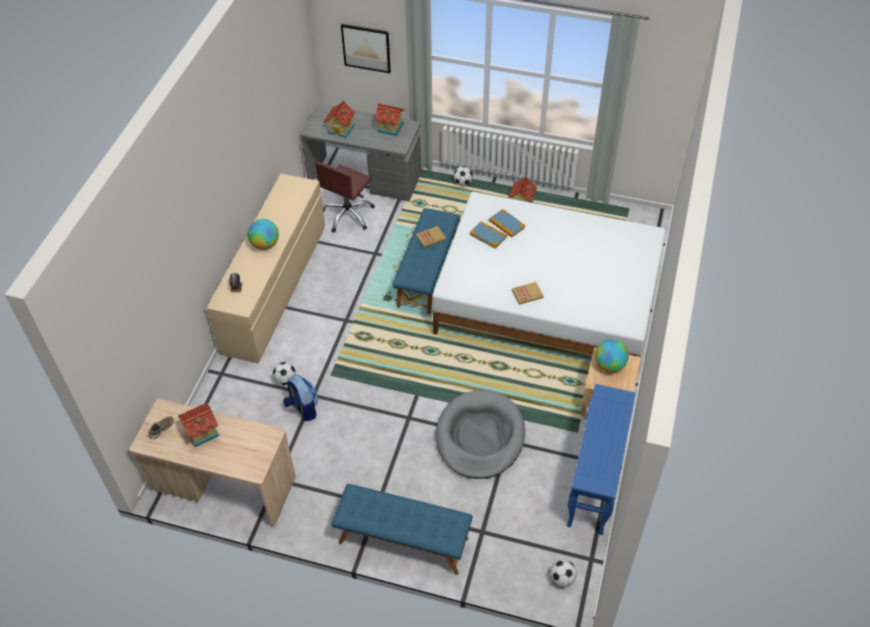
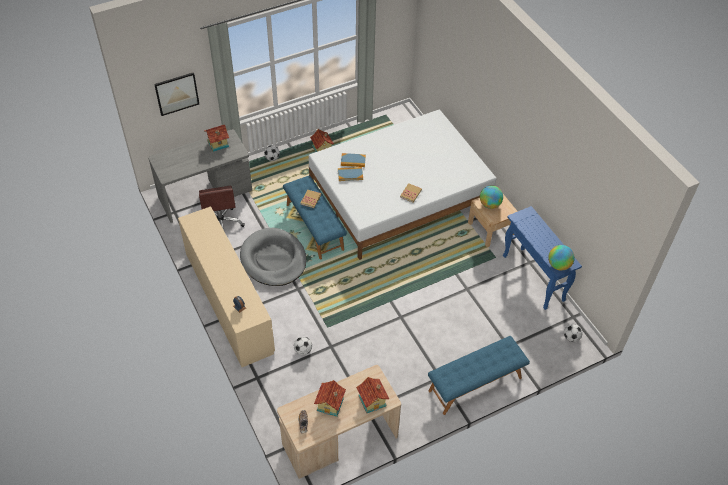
camera: 45 degrees left, 0 degrees up
globe [248,219,279,250] -> globe moved to [548,245,575,271]
backpack [283,375,318,421] -> none
toy house [324,100,355,138] -> toy house moved to [356,377,389,413]
grey dog bed [436,390,525,479] -> grey dog bed moved to [240,228,307,286]

